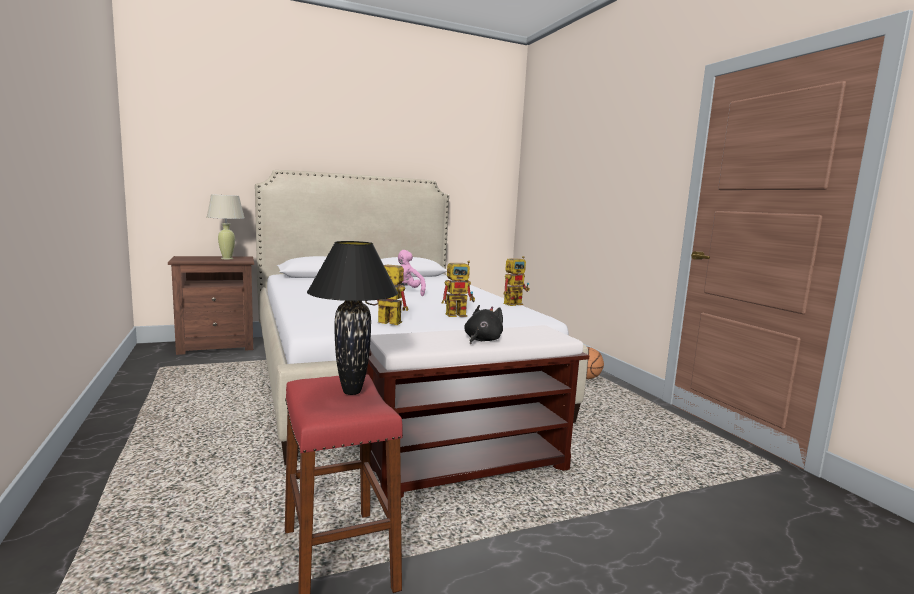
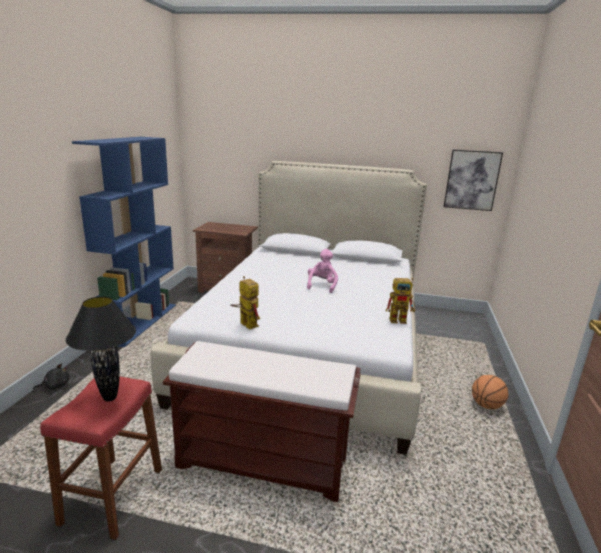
camera: 35 degrees right, 10 degrees up
beige table lamp [207,194,245,259] -> none
toy robot [441,261,475,317] -> none
black plush toy [464,305,503,344] -> black plush toy moved to [33,363,69,390]
none -> blue bookcase [72,137,176,347]
none -> picture [444,149,503,211]

